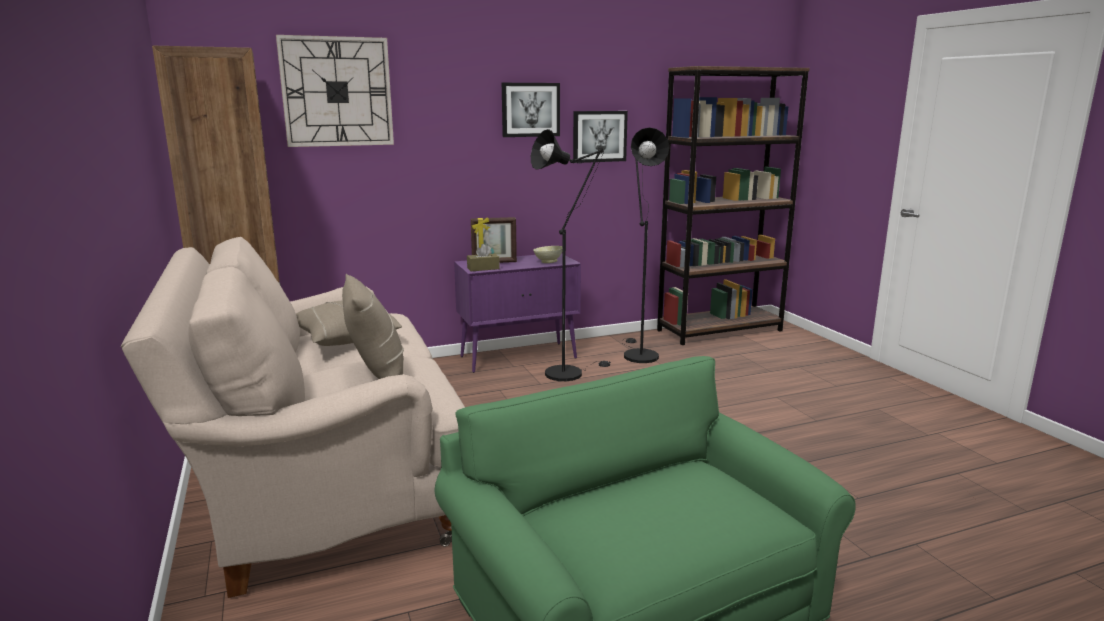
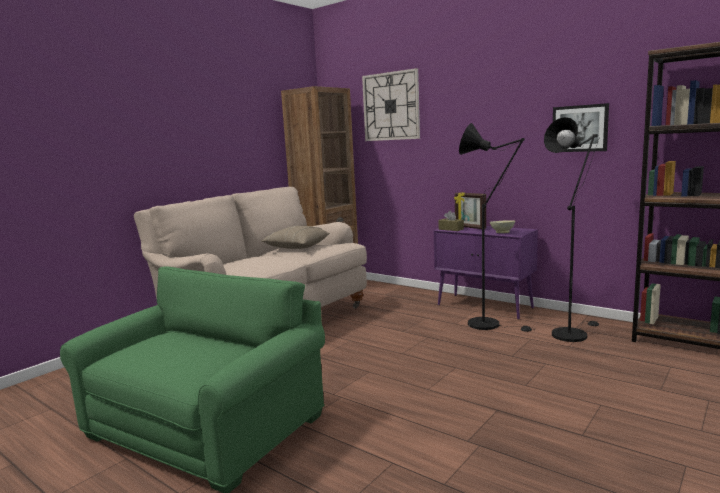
camera: 60 degrees right, 5 degrees down
beige pillow [342,274,404,379] -> none
picture [502,83,560,137] -> none

